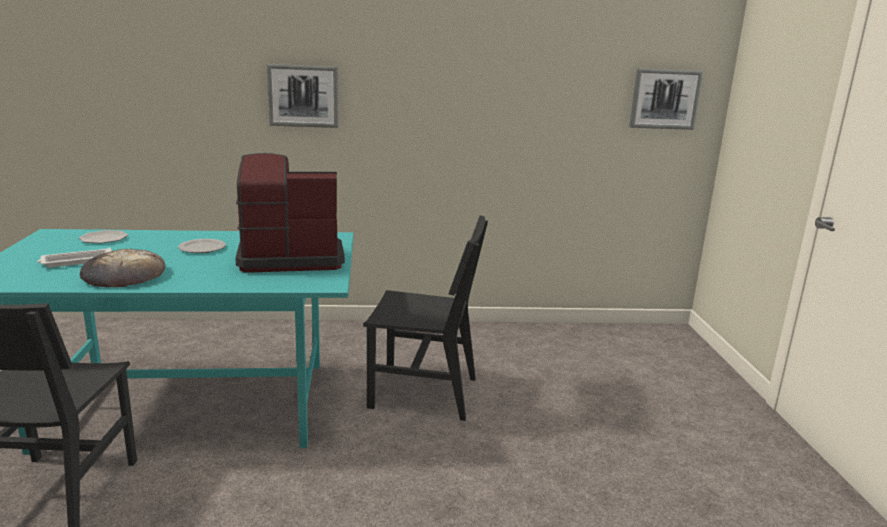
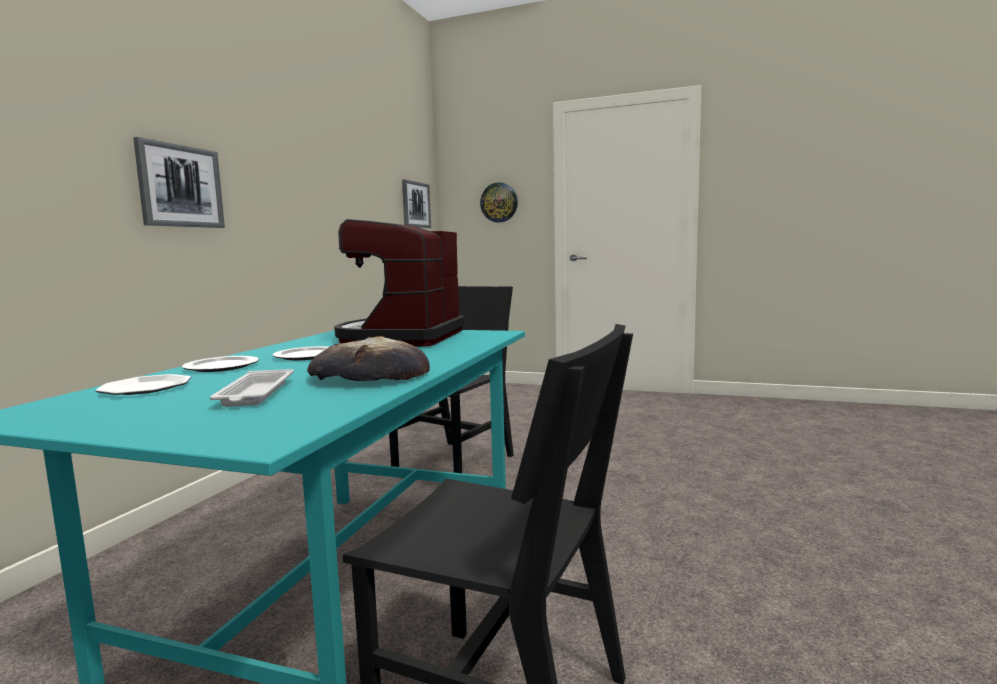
camera: 65 degrees left, 10 degrees down
none -> plate [182,356,259,372]
none -> wall clock [480,182,518,223]

